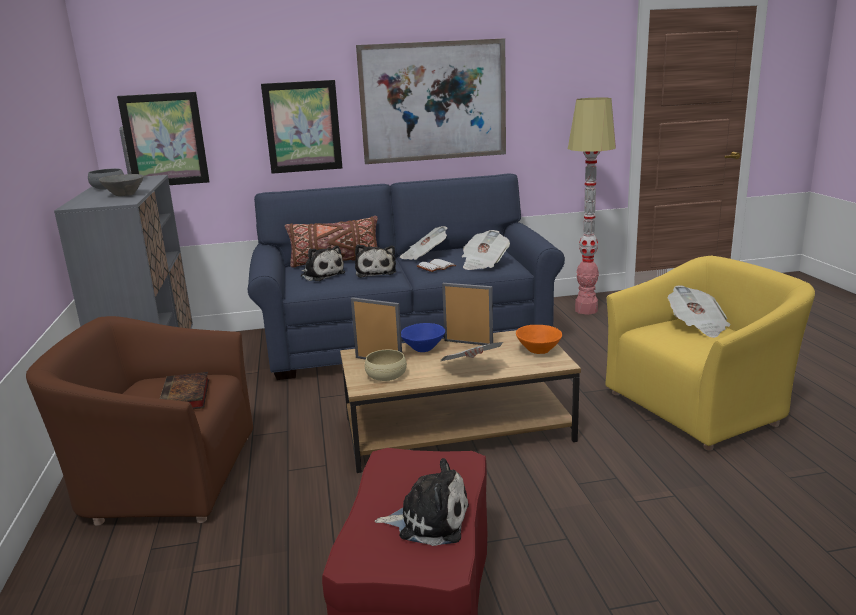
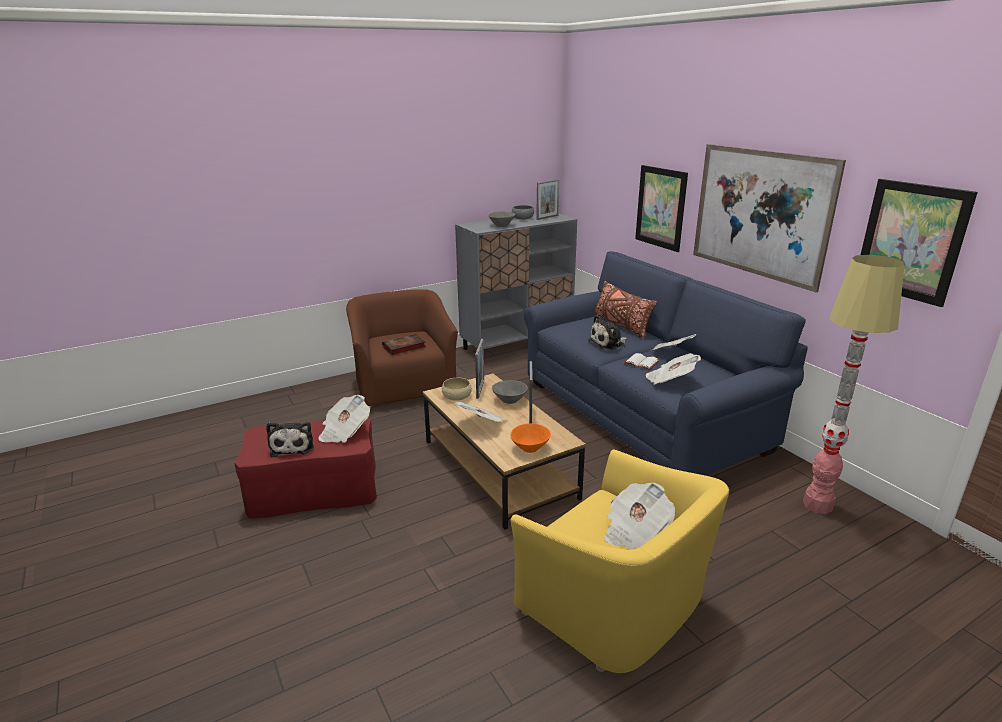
camera: 70 degrees right, 5 degrees up
picture [117,92,210,185] -> picture moved to [861,179,978,307]
plush toy [301,245,345,281] -> none
blue bowl [401,323,445,352] -> grey bowl [492,380,528,404]
none -> newspaper [318,395,370,443]

